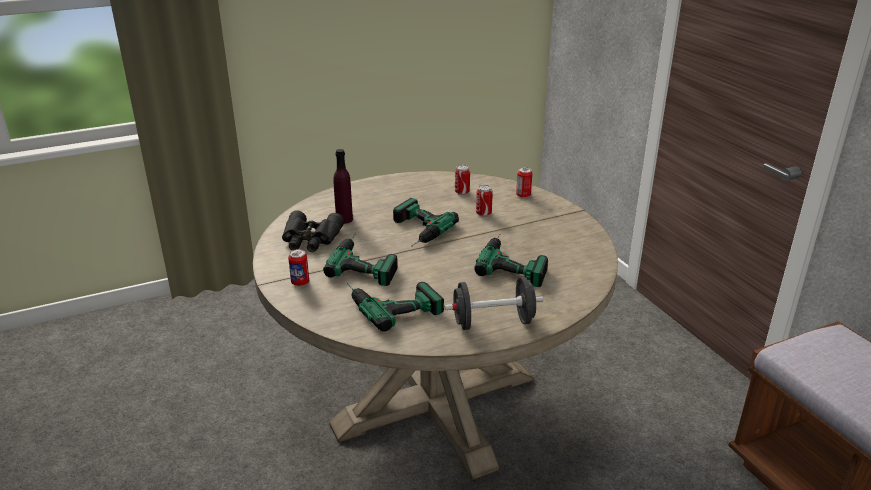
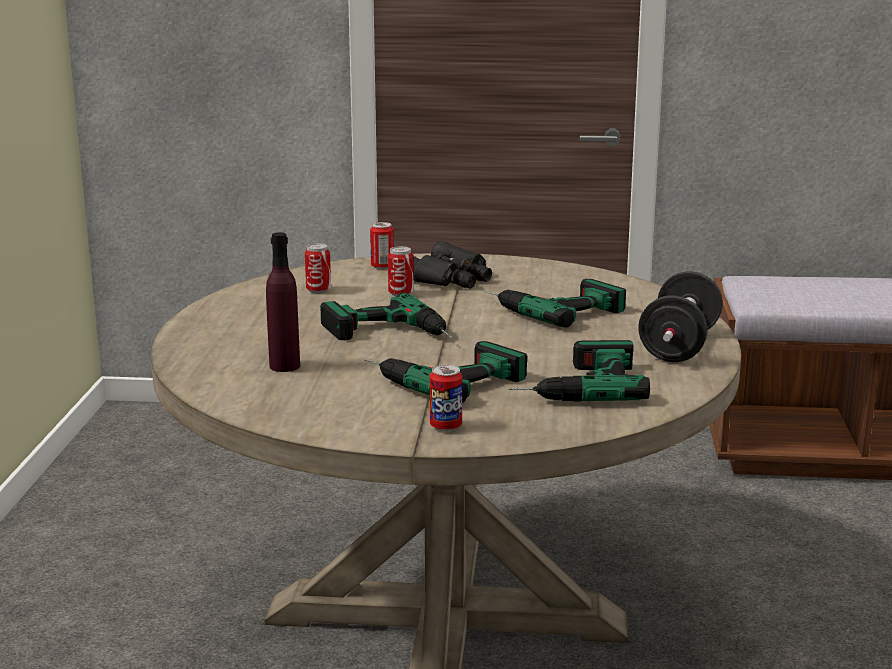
camera: 60 degrees left, 10 degrees down
black binoculars [282,210,344,252] -> black binoculars moved to [413,241,492,289]

